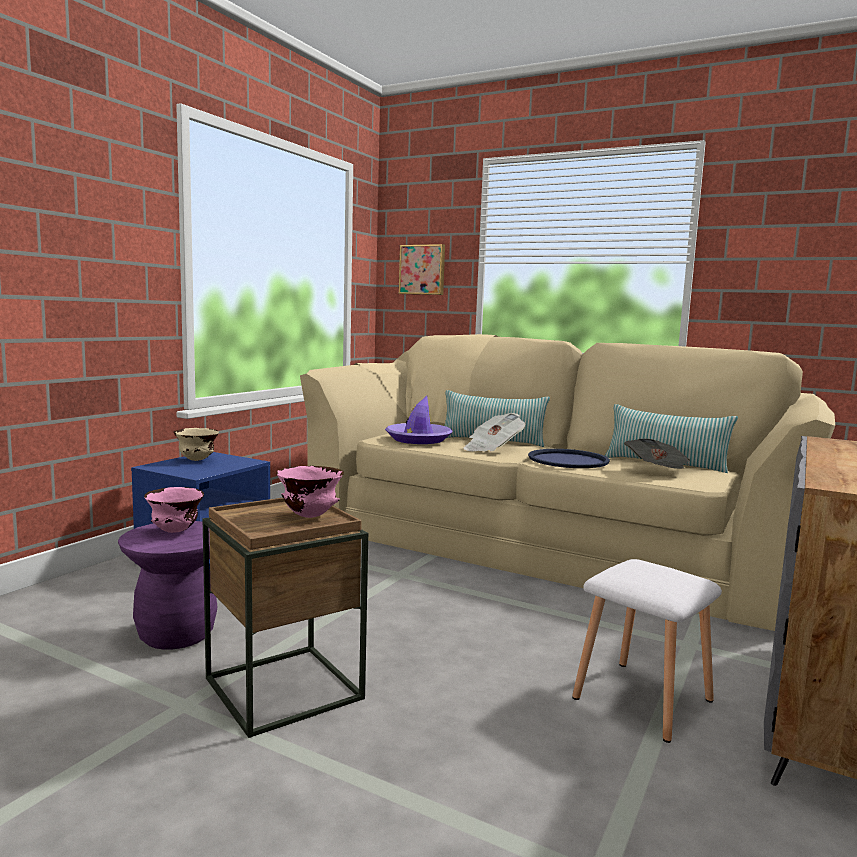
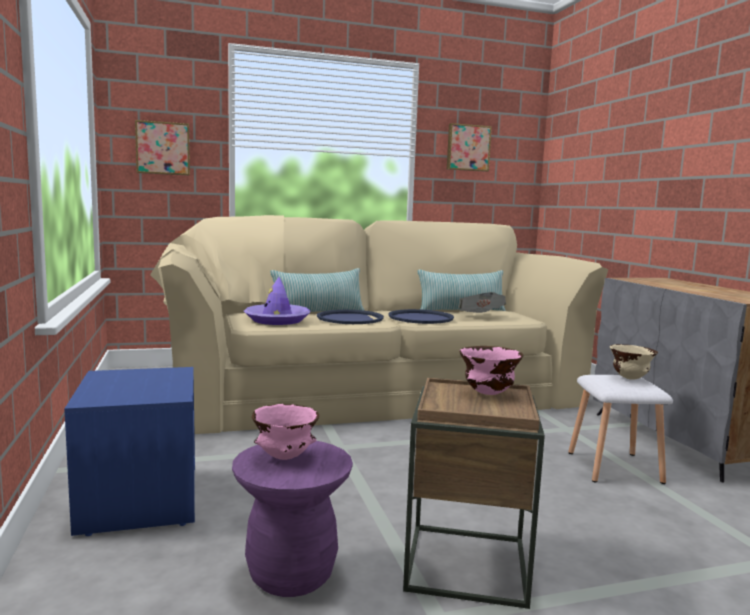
camera: 45 degrees left, 0 degrees up
beige bowl [174,428,219,461] -> beige bowl moved to [610,344,658,380]
newspaper [463,413,525,452] -> blue tray [317,310,384,324]
none -> picture [447,123,492,172]

